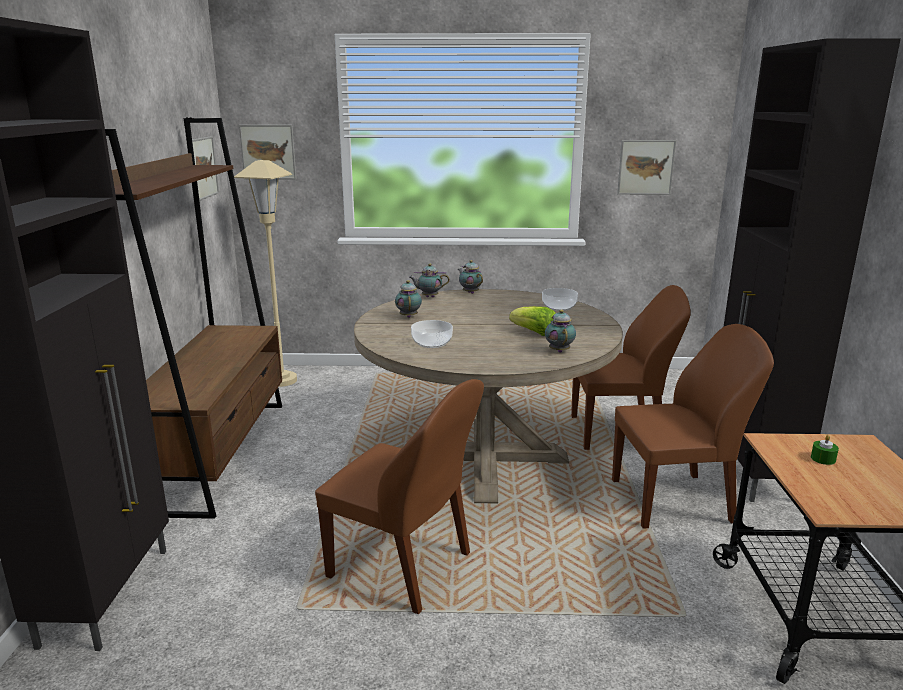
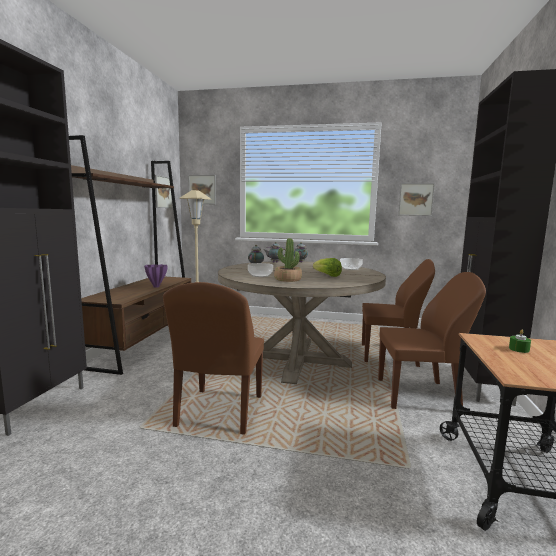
camera: 10 degrees right, 10 degrees down
brown chair [315,379,484,614] -> brown chair turned 60 degrees clockwise [163,282,264,435]
teapot [545,310,576,353] -> none
none -> purple vase [144,264,168,288]
none -> potted plant [274,238,302,282]

